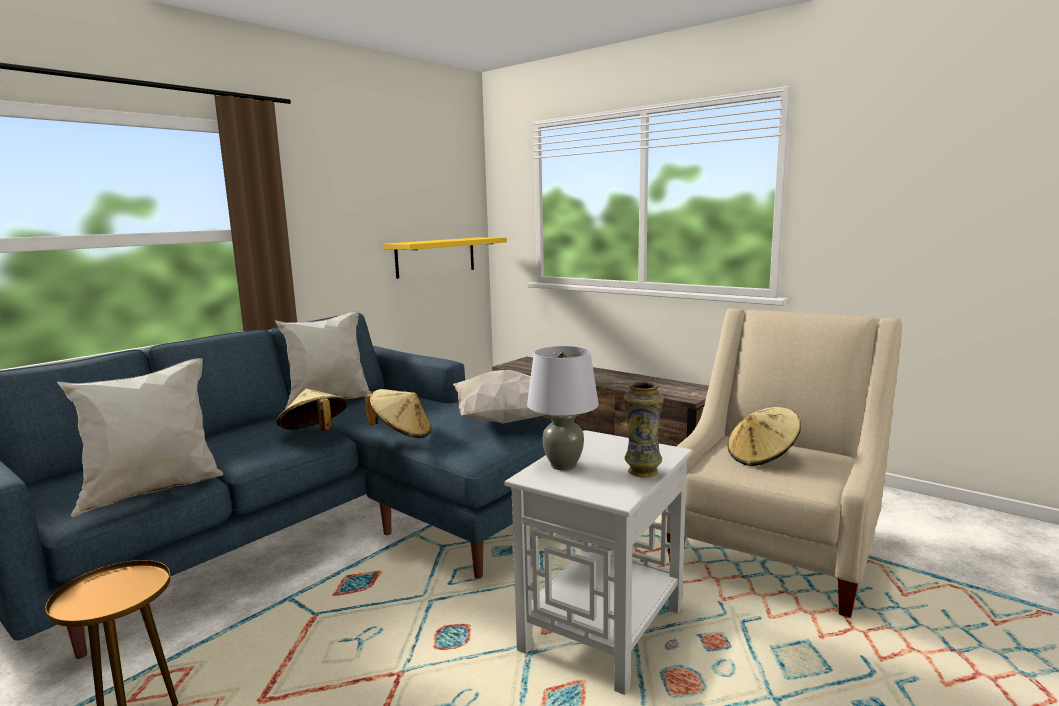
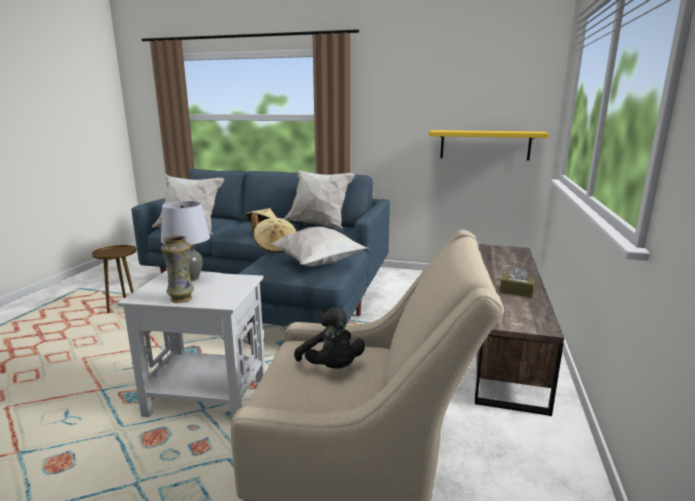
camera: 65 degrees right, 5 degrees up
beige hat [728,407,801,466] -> black plush toy [294,307,365,369]
none -> brown tissue box [500,268,535,297]

